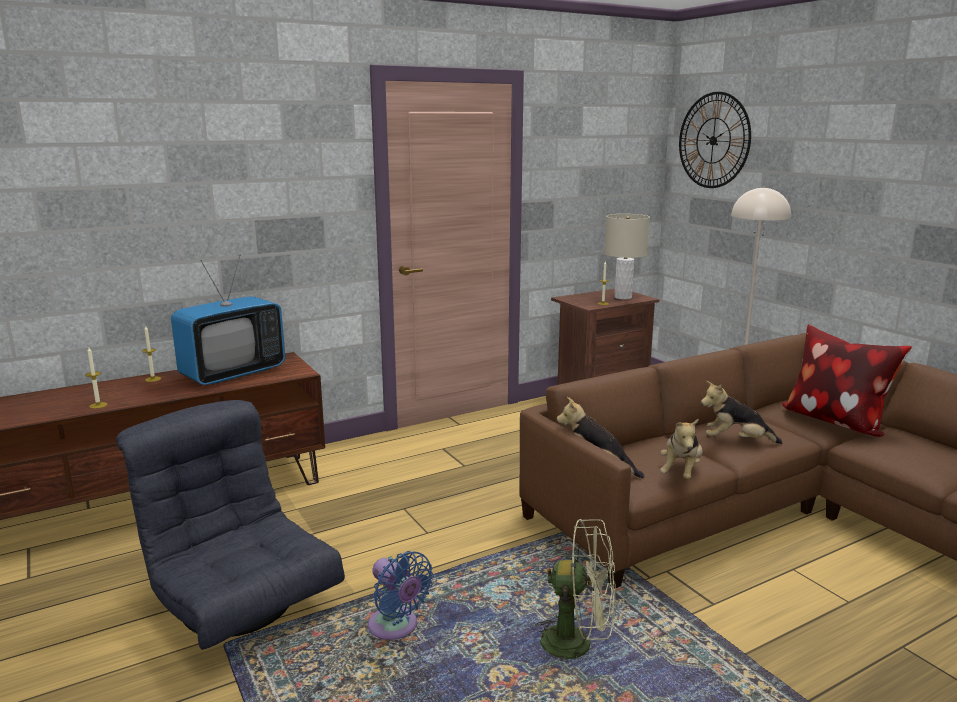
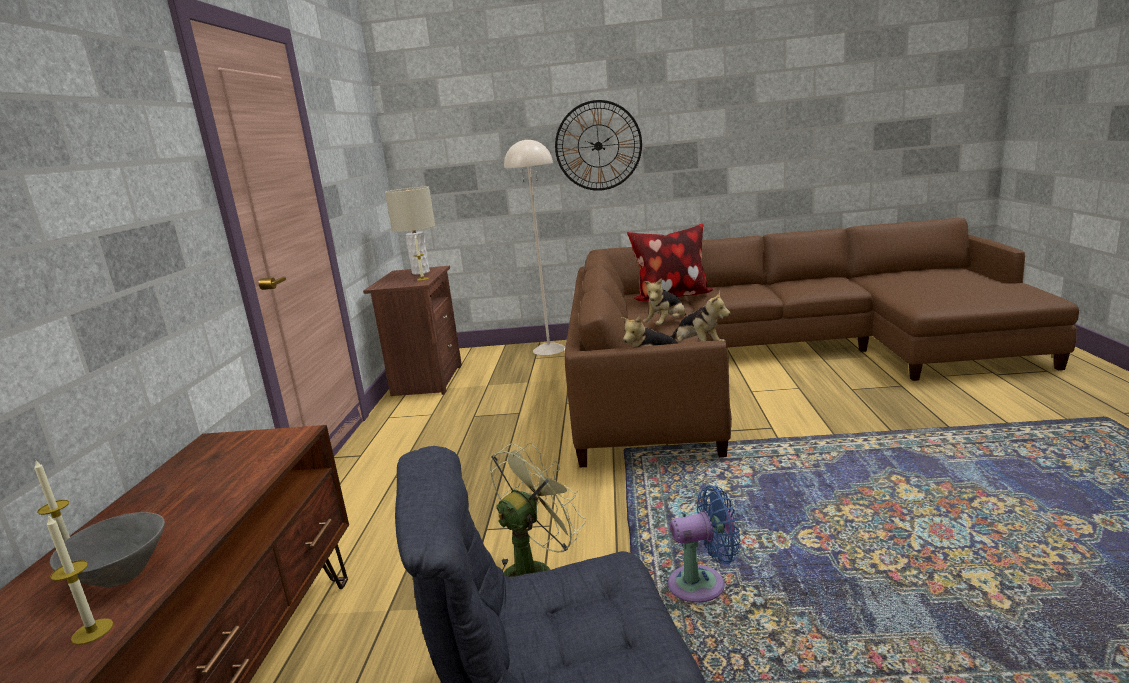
camera: 55 degrees left, 0 degrees up
television [171,255,285,385] -> none
green fan [528,519,616,675] -> green fan moved to [490,443,586,577]
wall clock [679,92,751,188] -> wall clock moved to [555,100,642,191]
none -> grey bowl [50,512,165,587]

